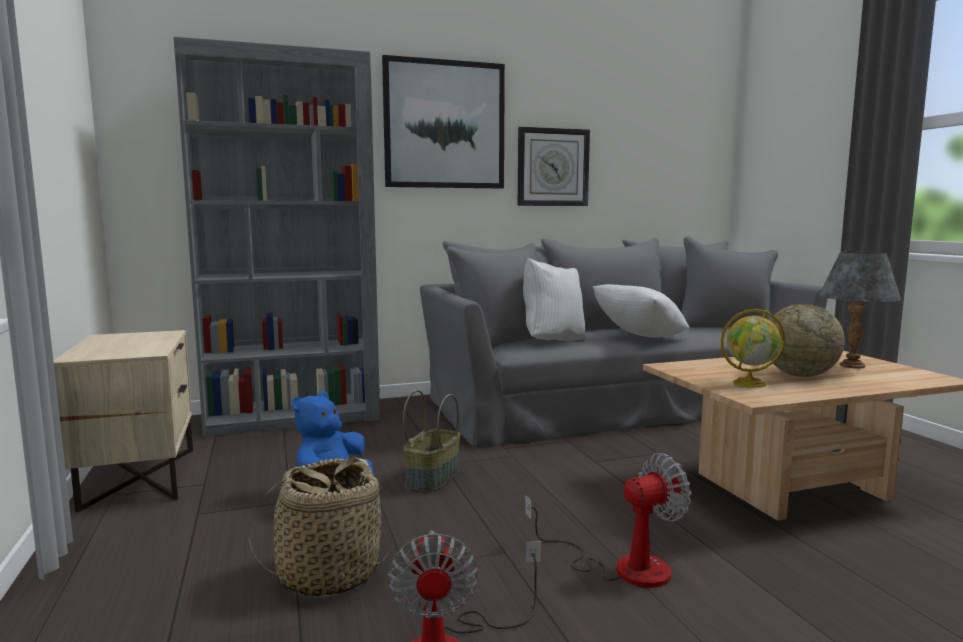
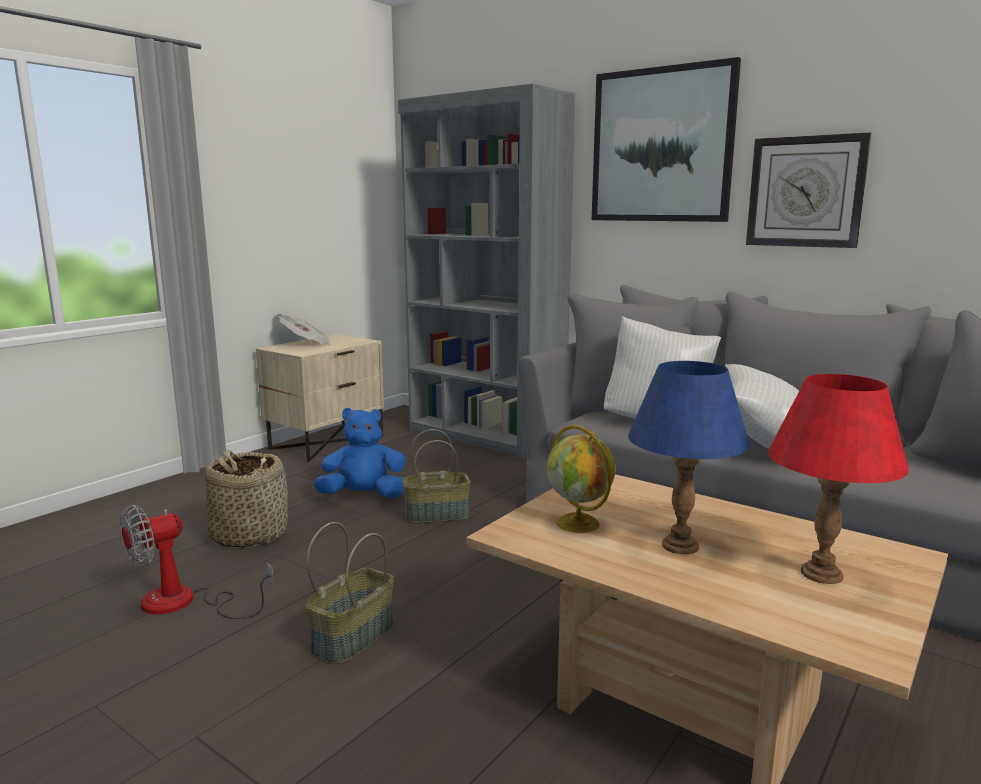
camera: 55 degrees right, 5 degrees up
fan [525,453,691,588] -> basket [305,522,394,664]
globe [770,304,845,377] -> blue table lamp [628,361,750,554]
grey table lamp [819,251,901,369] -> red table lamp [768,374,909,584]
none -> newspaper [277,314,330,345]

